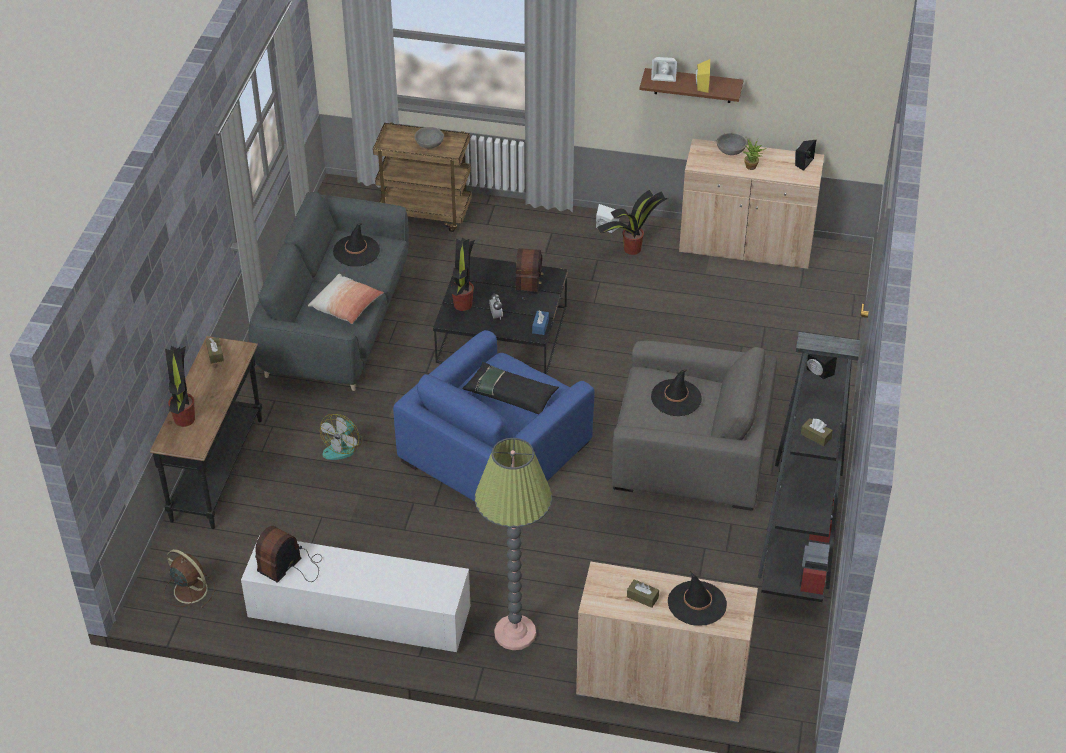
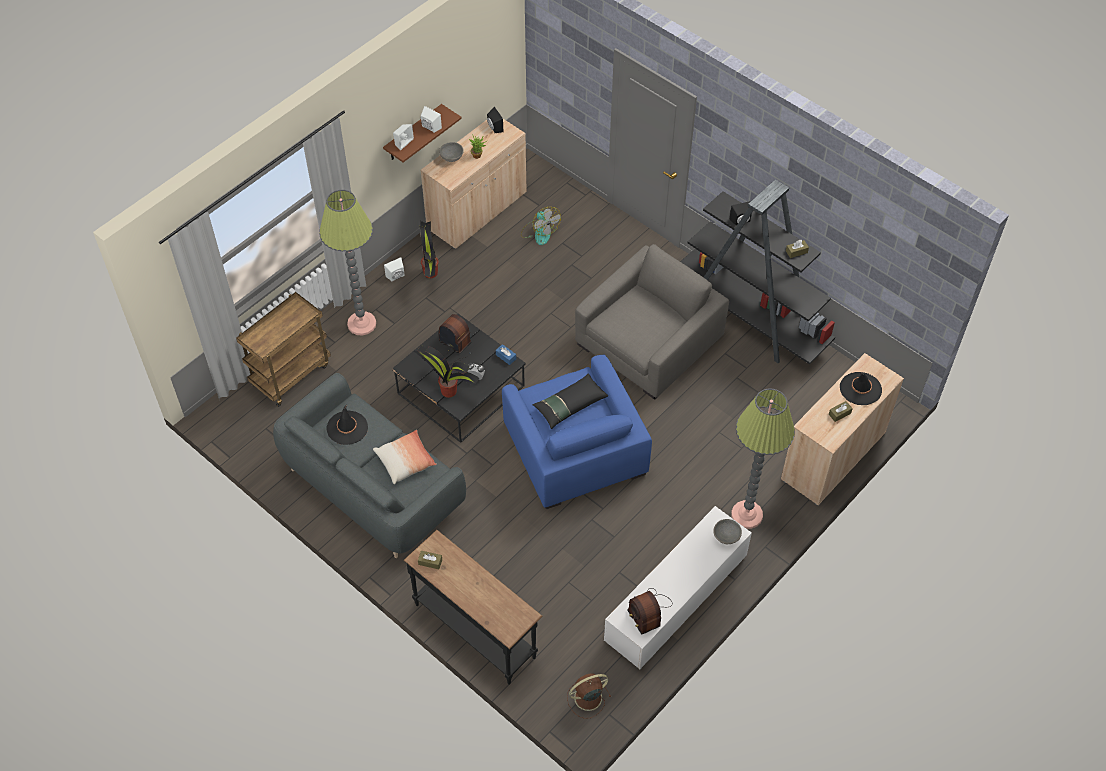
camera: 60 degrees left, 10 degrees up
potted plant [165,346,195,427] -> none
fan [320,414,363,460] -> fan moved to [521,207,561,245]
grey bowl [414,127,444,149] -> grey bowl moved to [713,519,742,544]
black hat [651,369,702,416] -> none
yellow speaker [696,59,710,93] -> white speaker [421,106,442,133]
none -> floor lamp [319,190,376,335]

